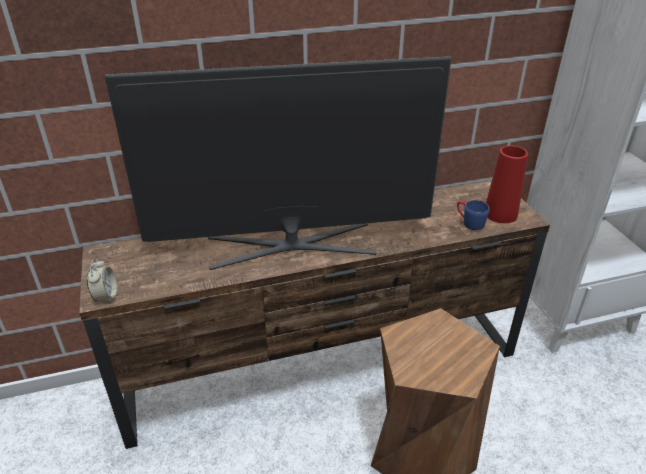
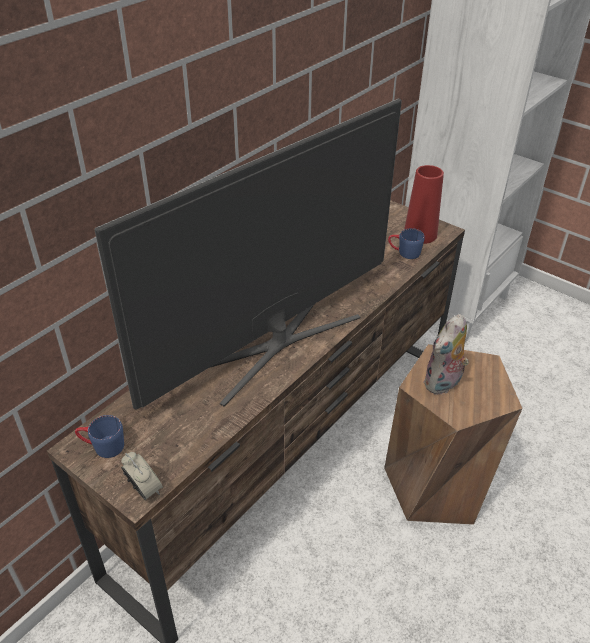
camera: 35 degrees left, 5 degrees up
none -> blue mug [75,415,124,458]
none -> plush toy [423,314,469,395]

